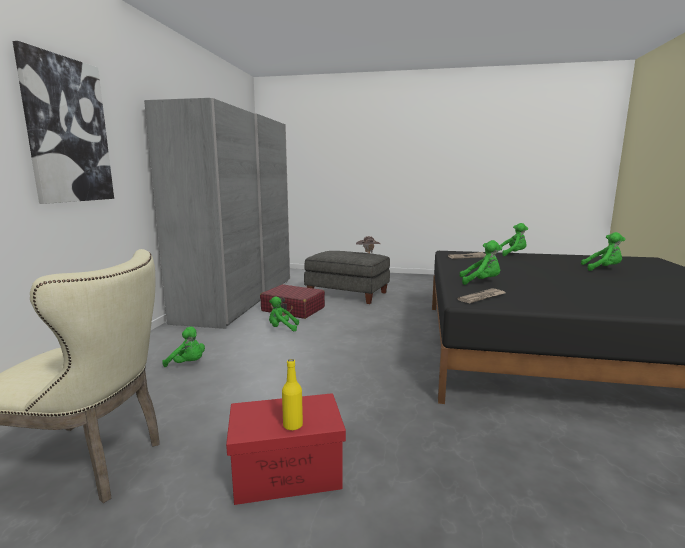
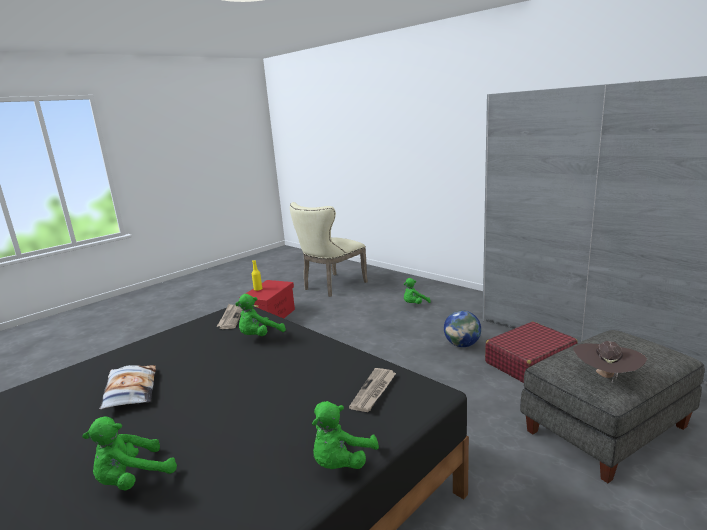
camera: 125 degrees right, 5 degrees up
picture [13,41,114,204] -> none
green plush toy [269,297,299,331] -> globe [444,310,481,347]
none -> pillow [99,365,156,410]

